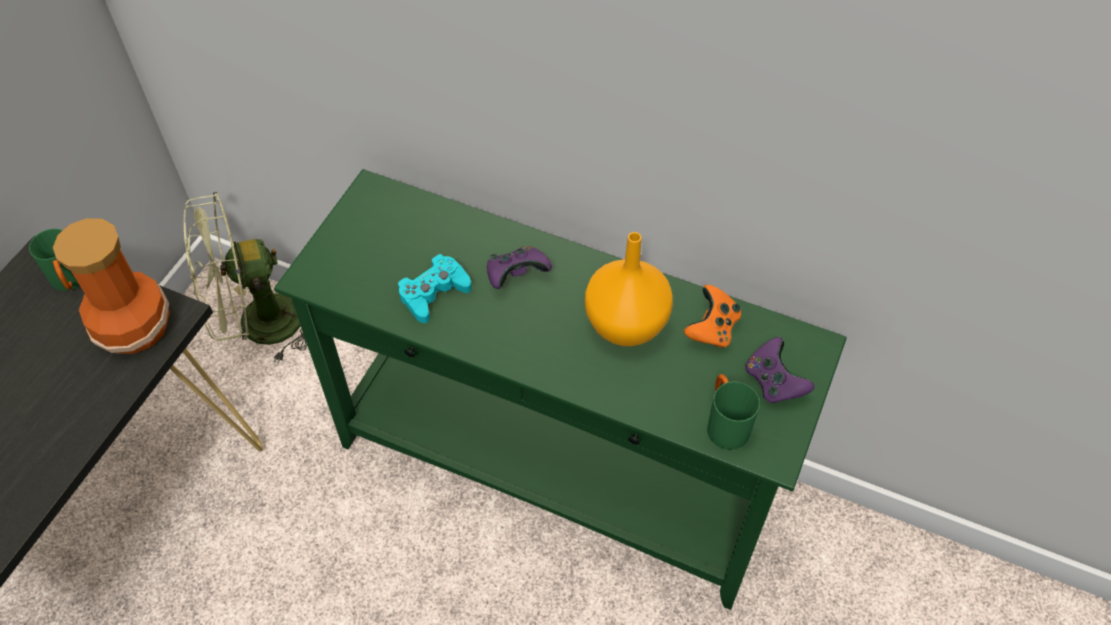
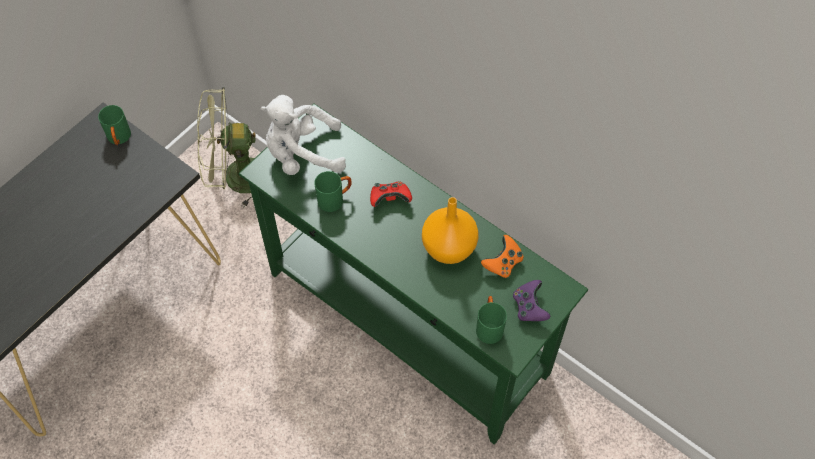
camera: 15 degrees right, 5 degrees up
vase [53,218,170,354] -> none
turquoise game controller [398,254,471,323] -> green mug [314,171,352,212]
purple game controller [487,246,552,289] -> red game controller [370,182,412,207]
none -> white plush toy [260,95,346,175]

